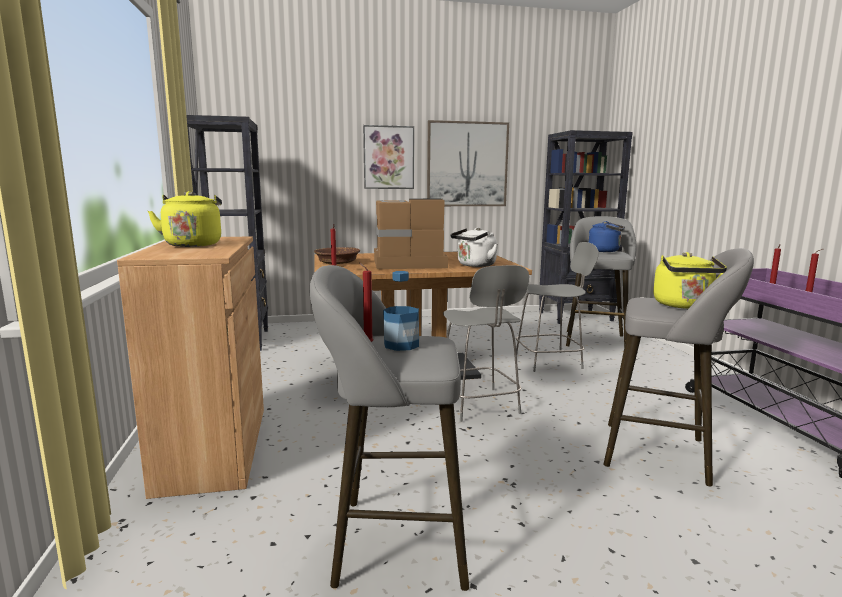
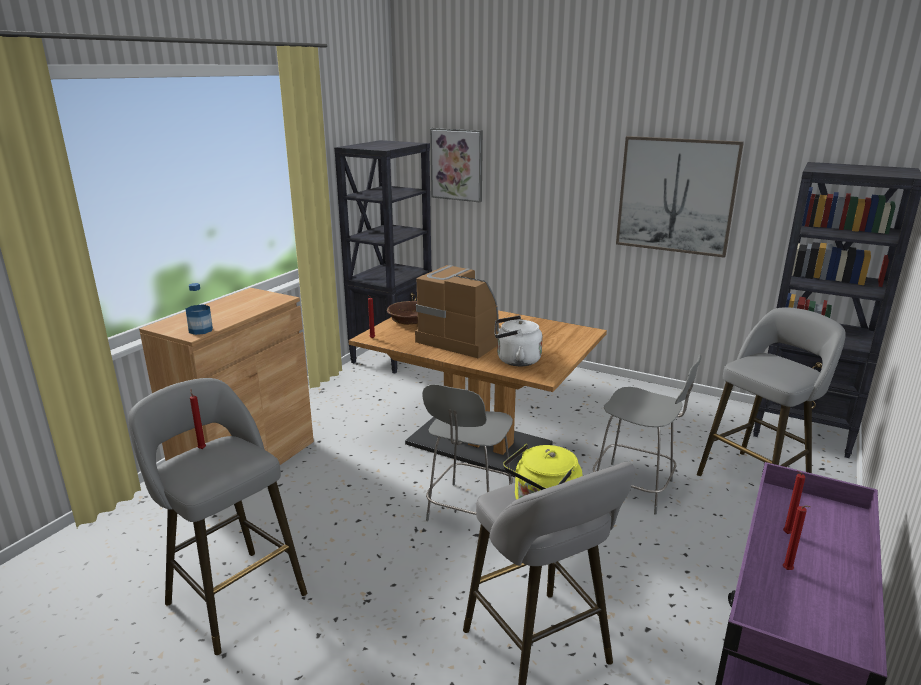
camera: 40 degrees right, 10 degrees up
yellow kettle [148,191,222,247] -> none
picture [363,125,414,189] -> picture moved to [430,128,483,202]
bottle [383,271,419,351] -> bottle moved to [185,283,213,335]
blue kettle [588,221,625,252] -> none

